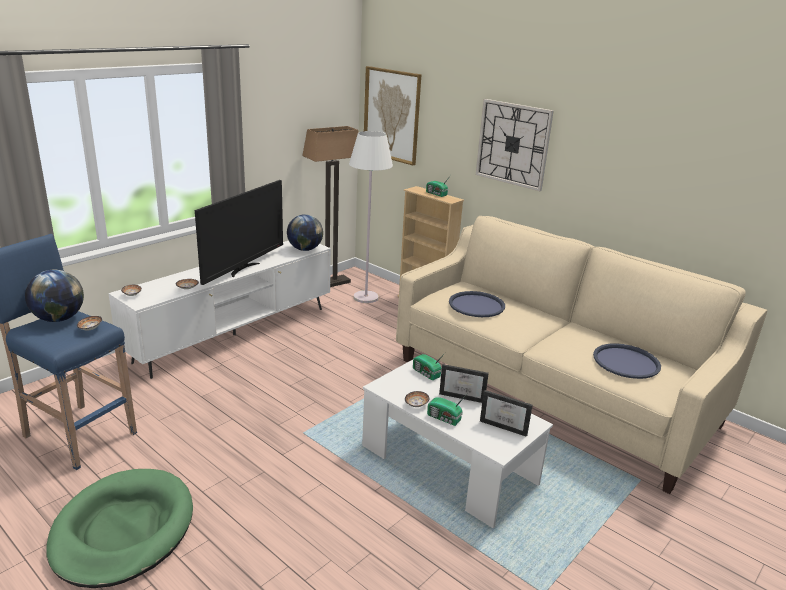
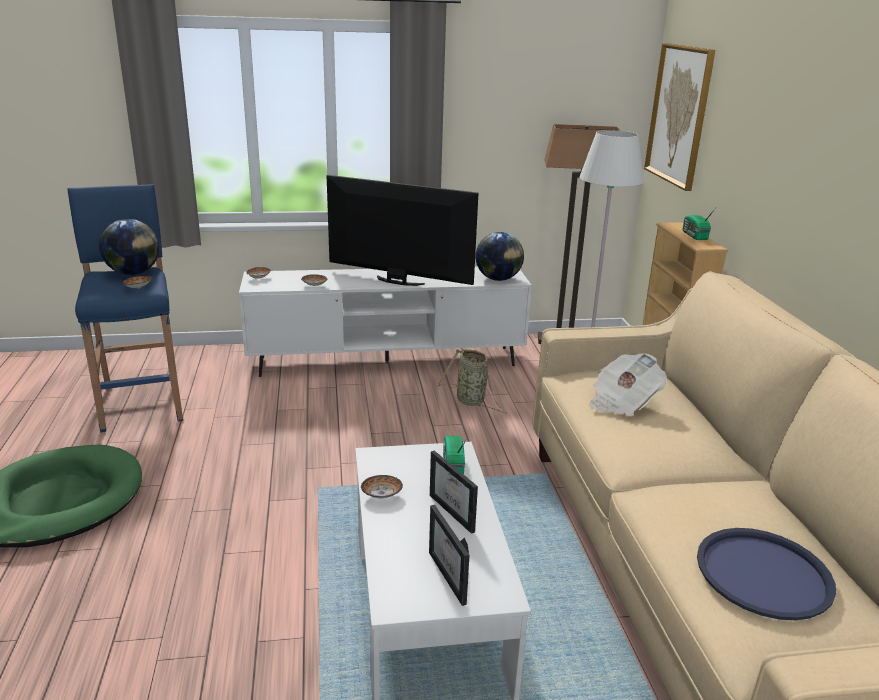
camera: 40 degrees right, 0 degrees up
television [195,180,283,285] -> television turned 135 degrees counterclockwise [327,175,478,286]
radio [427,394,467,426] -> none
blue tray [449,291,505,317] -> newspaper [589,353,667,416]
wall clock [476,99,554,191] -> none
none -> basket [437,348,507,414]

